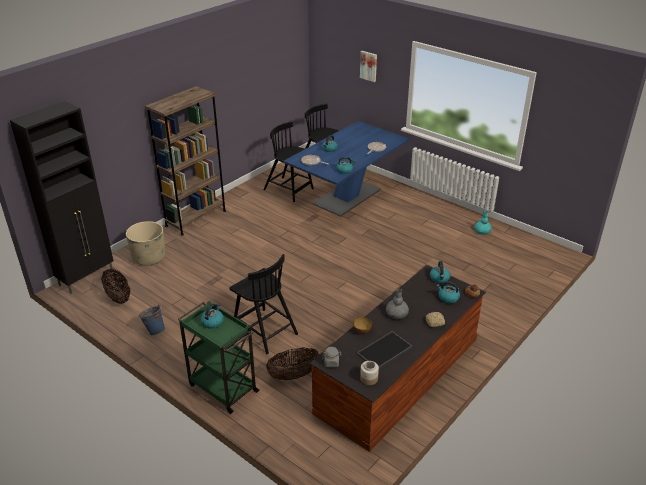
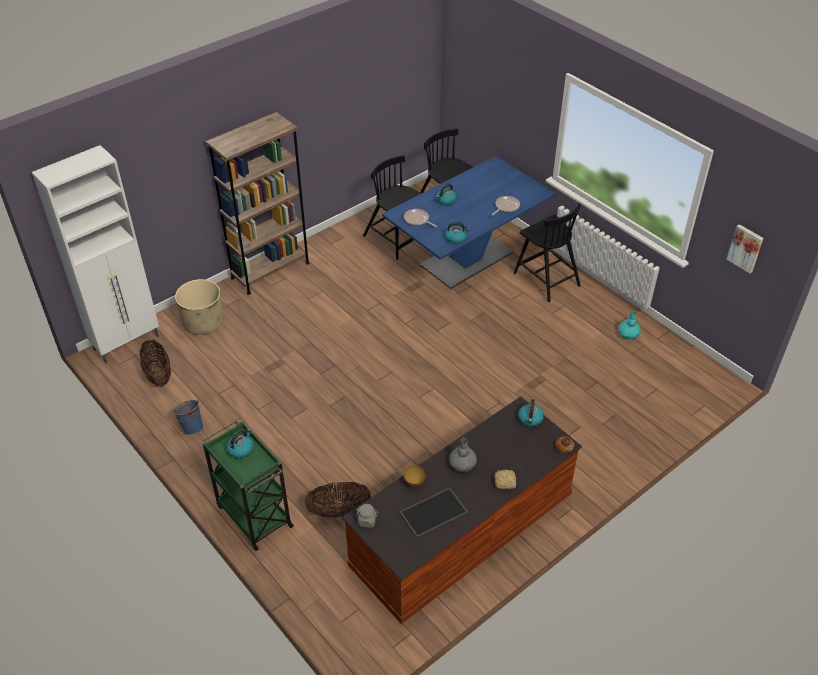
camera: 10 degrees right, 10 degrees up
black cabinet [10,101,113,294] -> white cabinet [32,145,159,364]
black chair [229,254,298,354] -> black chair moved to [514,203,581,302]
picture [360,51,377,82] -> picture moved to [727,224,764,273]
jar [360,361,379,385] -> none
kettle [436,281,460,303] -> none

